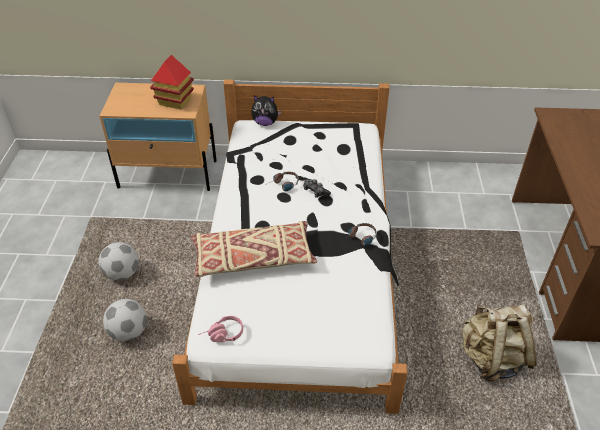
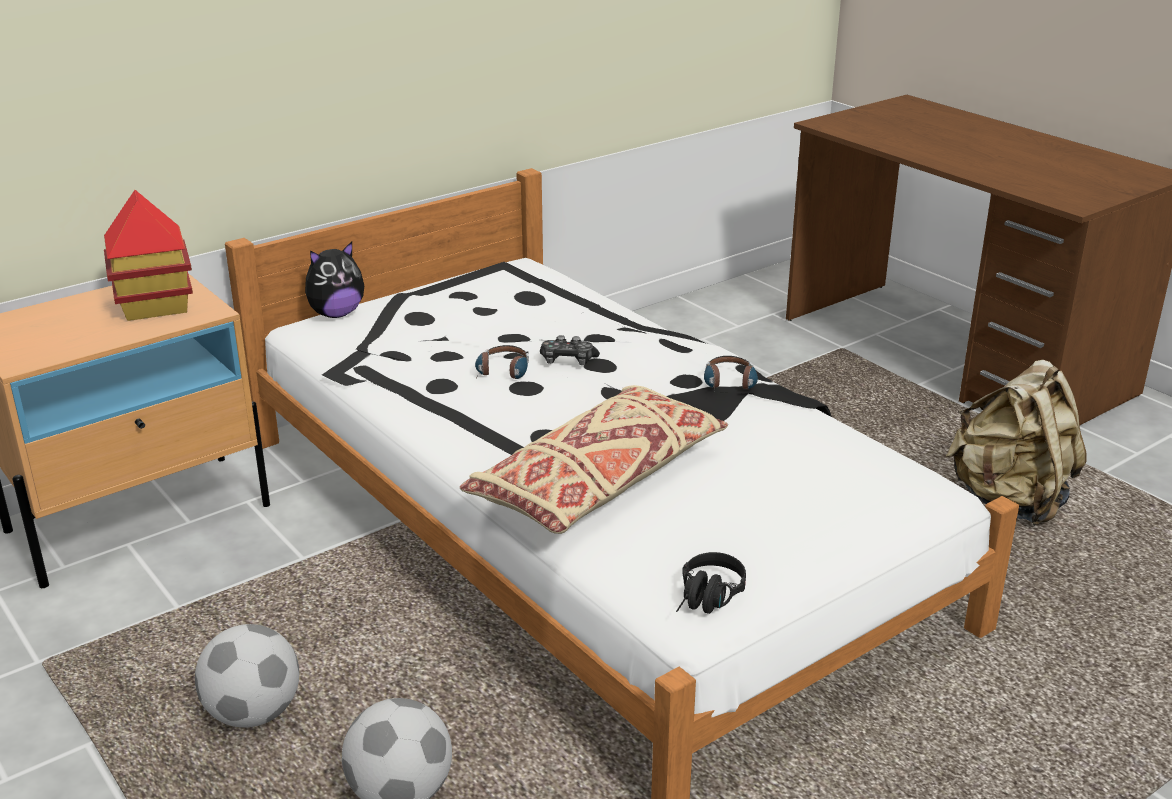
camera: 40 degrees left, 15 degrees down
pink headphones [198,316,243,342] -> black headphones [676,552,746,614]

